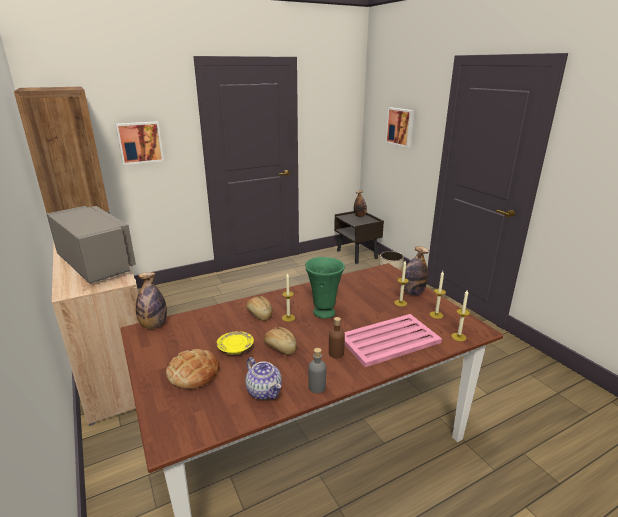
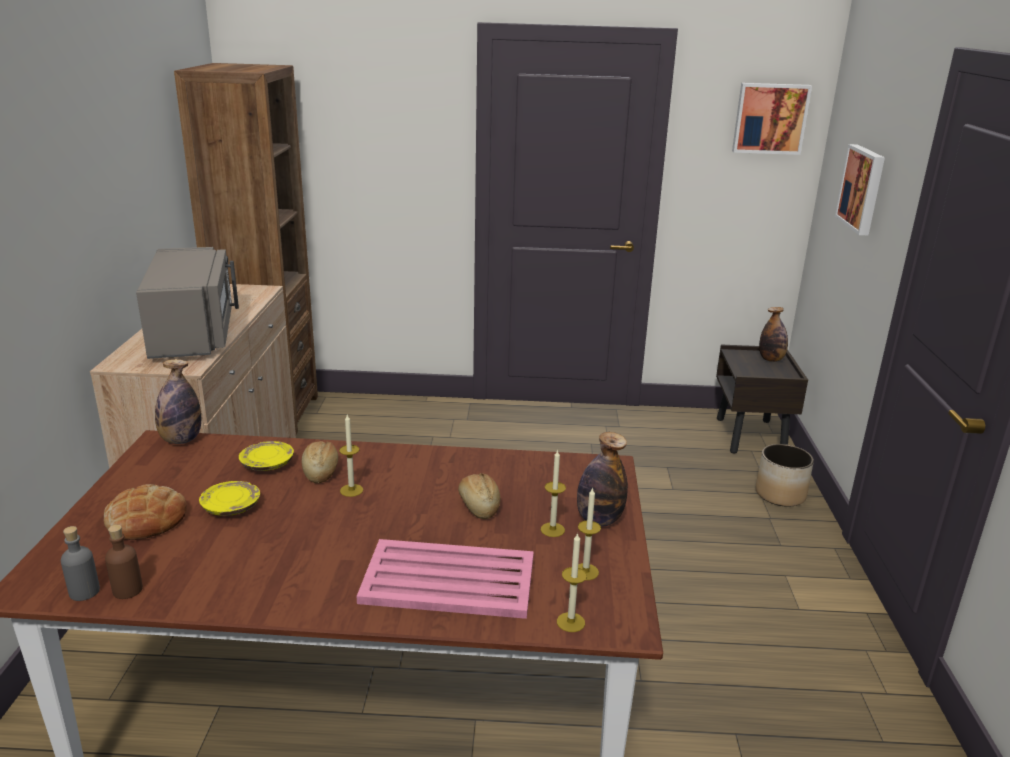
camera: 30 degrees right, 0 degrees up
picture [116,121,164,165] -> picture moved to [732,83,812,155]
teapot [245,357,282,400] -> none
bread [264,327,297,355] -> bread moved to [458,473,500,519]
green vase [305,257,345,319] -> none
grey bottle [308,348,326,393] -> grey bottle moved to [61,526,100,601]
brown bottle [329,317,345,358] -> brown bottle moved to [105,525,143,599]
none -> yellow plate [239,441,294,471]

